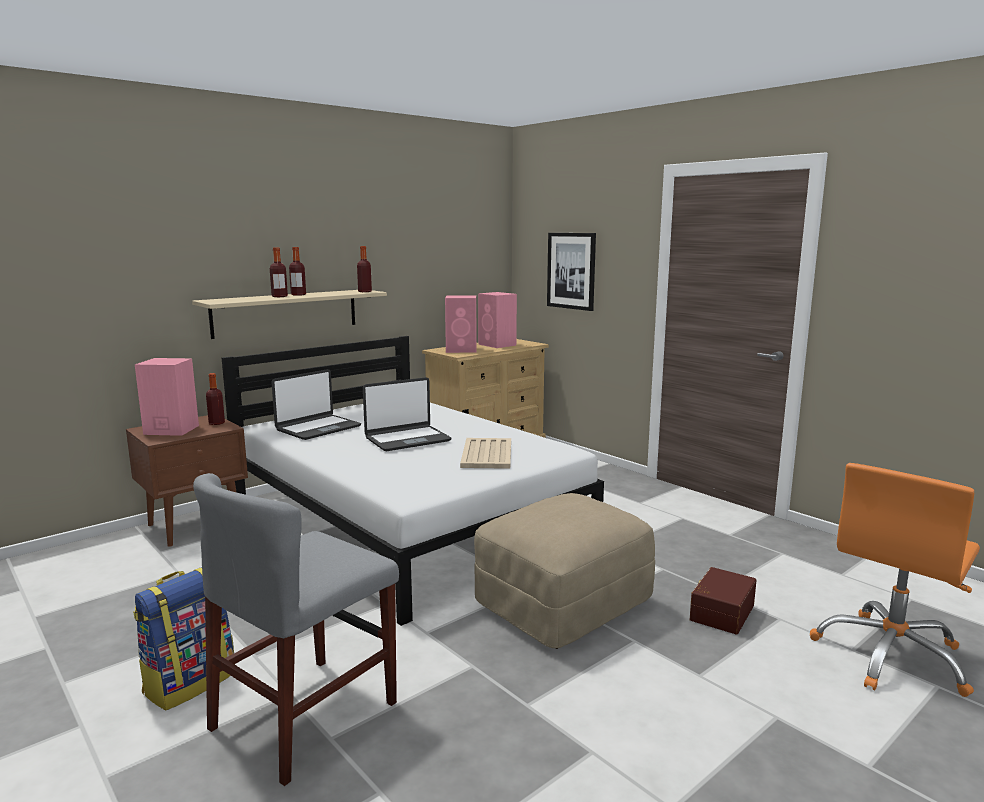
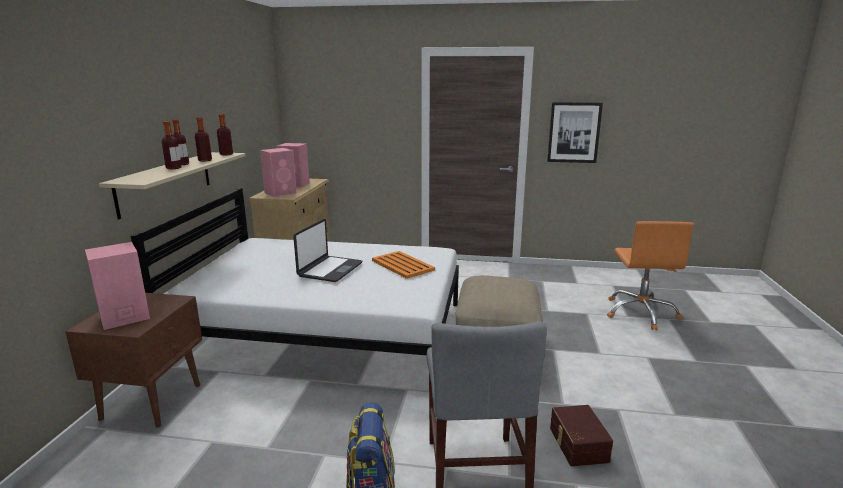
camera: 40 degrees left, 5 degrees up
bottle [206,373,225,425] -> bottle moved to [195,117,212,162]
laptop [272,369,361,440] -> none
beige tray [460,438,511,469] -> orange tray [372,251,435,279]
picture [547,233,596,311] -> picture moved to [547,102,603,163]
brown storage box [690,567,756,635] -> brown storage box moved to [550,405,613,466]

